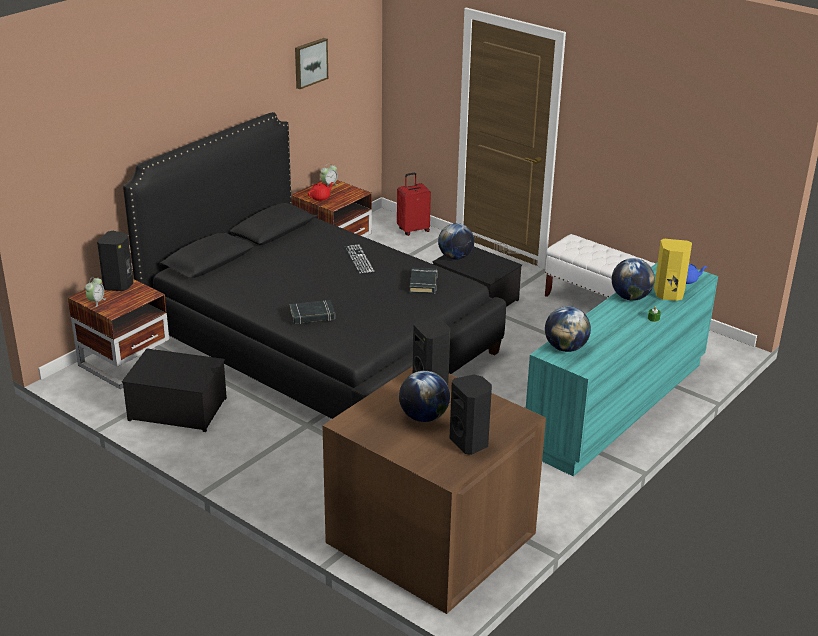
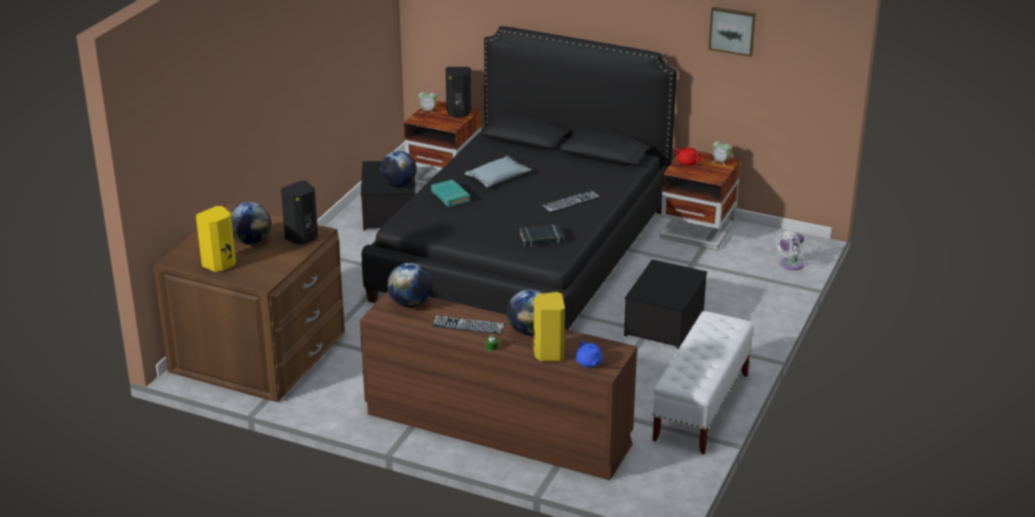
camera: 75 degrees right, 0 degrees up
black book [289,300,335,324] -> turquoise book [431,179,470,207]
red suitcase [397,173,431,236] -> white fan [775,229,804,270]
globe [438,223,474,259] -> globe moved to [380,151,417,187]
black speaker [450,374,492,455] -> yellow speaker [196,206,236,272]
turquoise dresser [526,262,718,477] -> brown dresser [360,291,637,480]
none -> keyboard [432,316,505,334]
none -> blue pillow [465,155,531,188]

